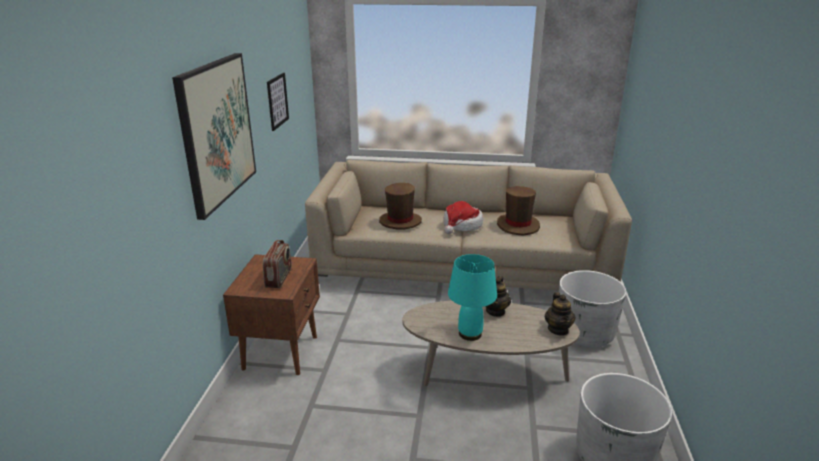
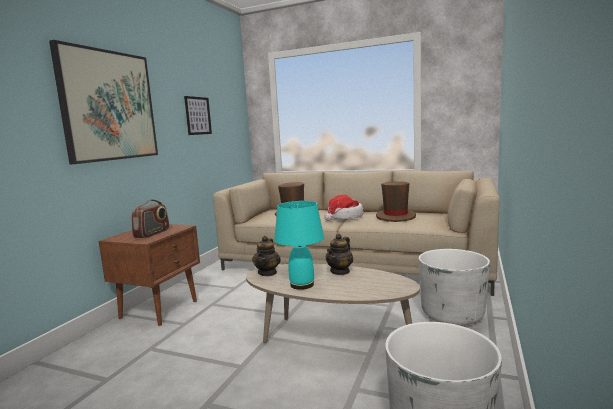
camera: 15 degrees right, 15 degrees down
teapot [544,292,576,336] -> teapot moved to [252,236,281,276]

